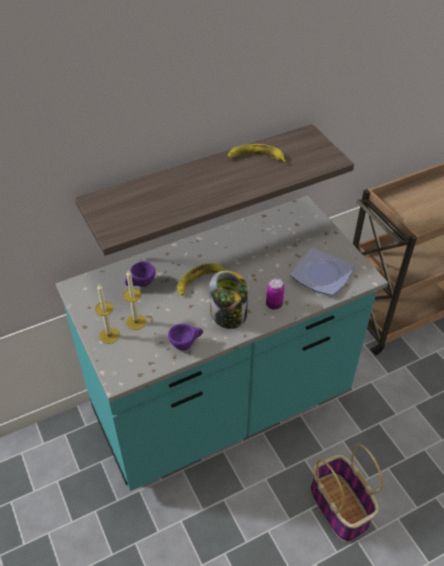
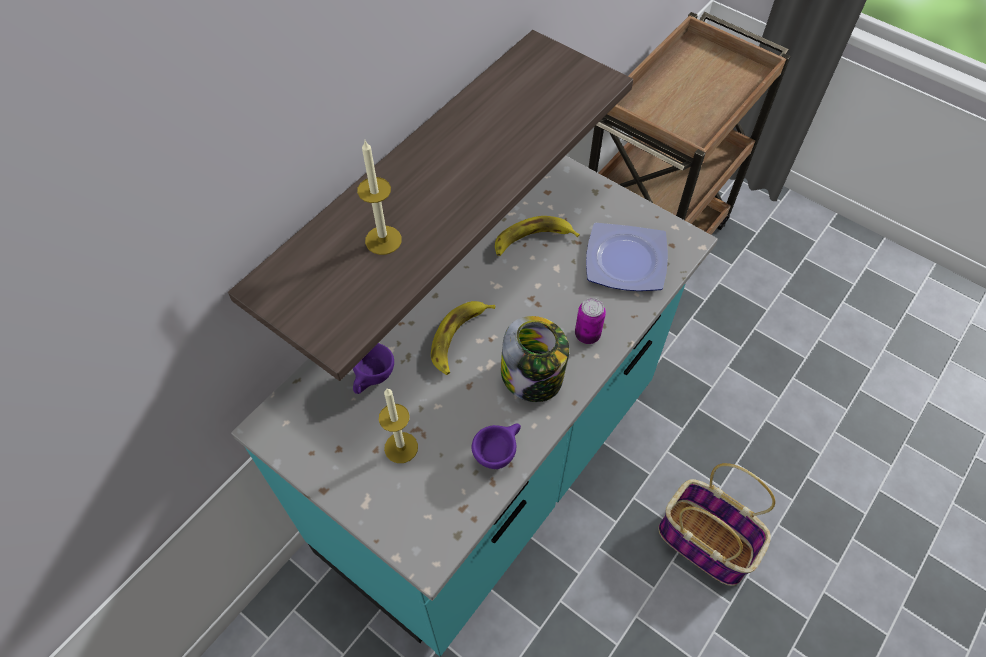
camera: 25 degrees left, 10 degrees up
candle [95,284,120,344] -> candle moved to [357,141,402,255]
banana [227,144,286,163] -> banana moved to [495,216,580,256]

